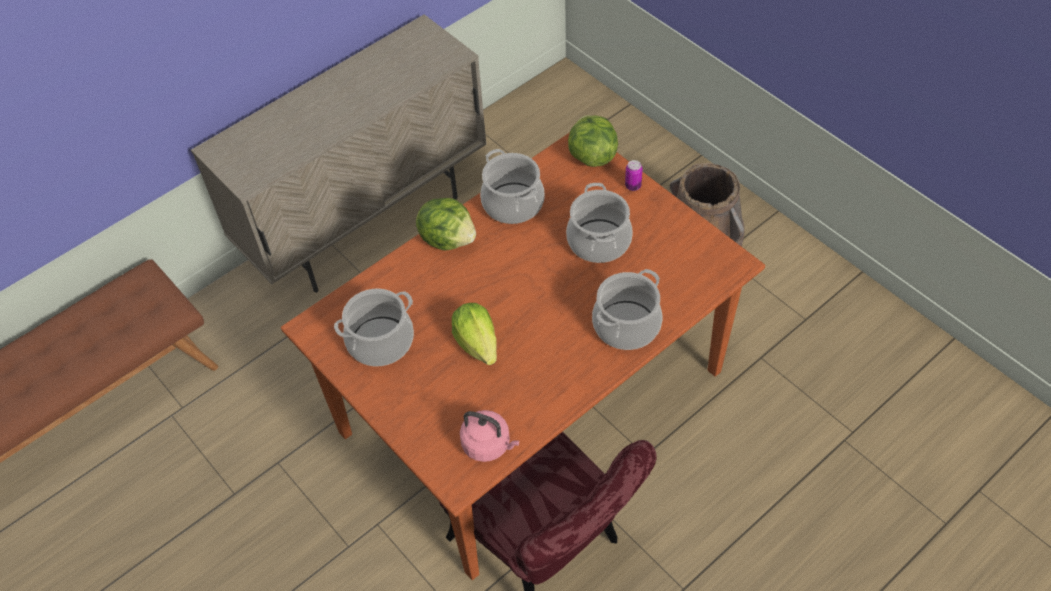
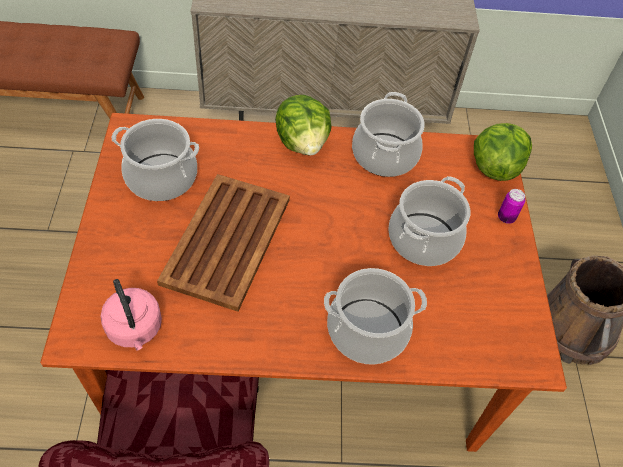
camera: 35 degrees right, 0 degrees up
lettuce [452,303,497,365] -> brown tray [157,174,290,312]

